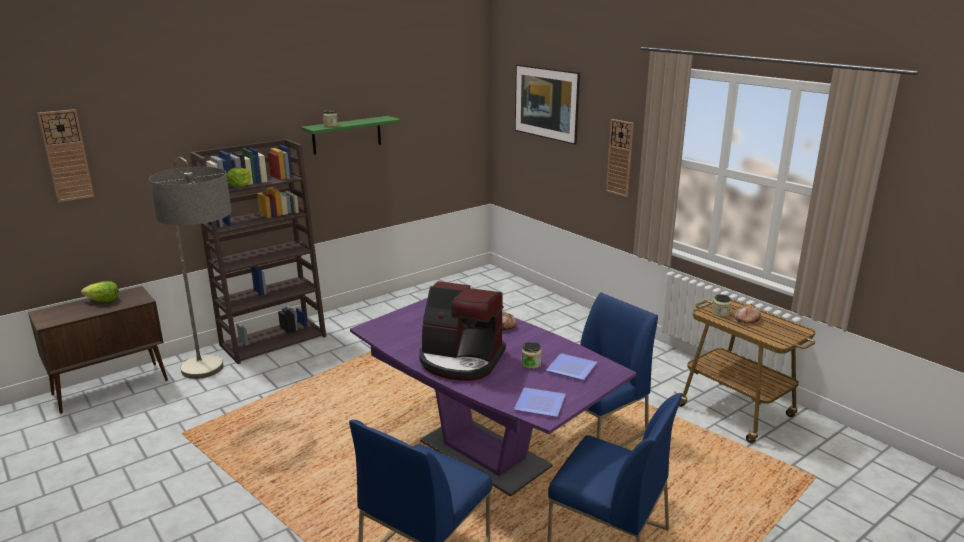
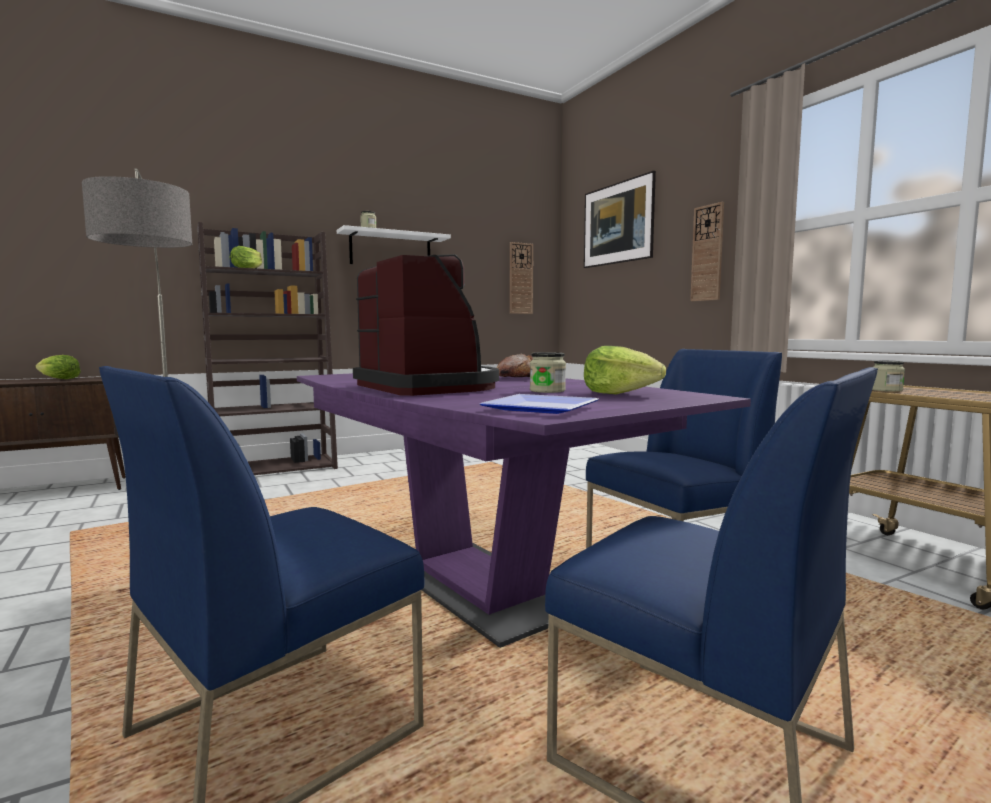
camera: 10 degrees right, 15 degrees down
wall clock [37,109,94,202] -> wall clock moved to [510,242,533,314]
green shelf [301,116,401,155] -> white shelf [337,225,451,264]
coffee machine [419,281,506,381] -> coffee machine turned 150 degrees counterclockwise [353,254,499,396]
plate [546,353,597,380] -> lettuce [584,346,666,394]
bread [734,304,761,323] -> none

